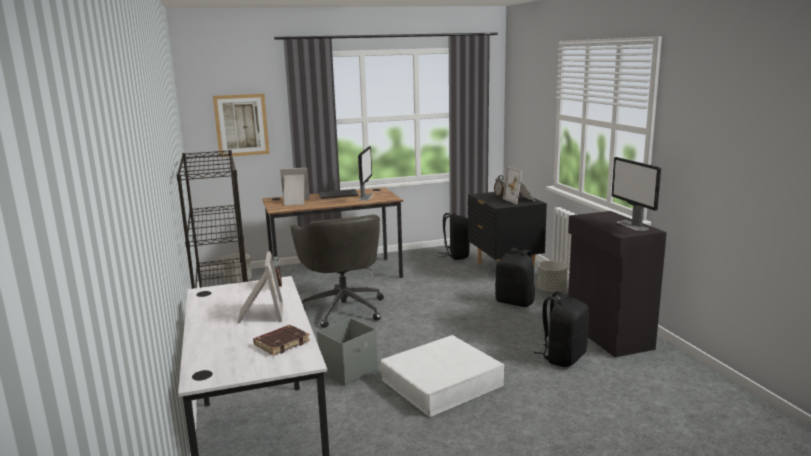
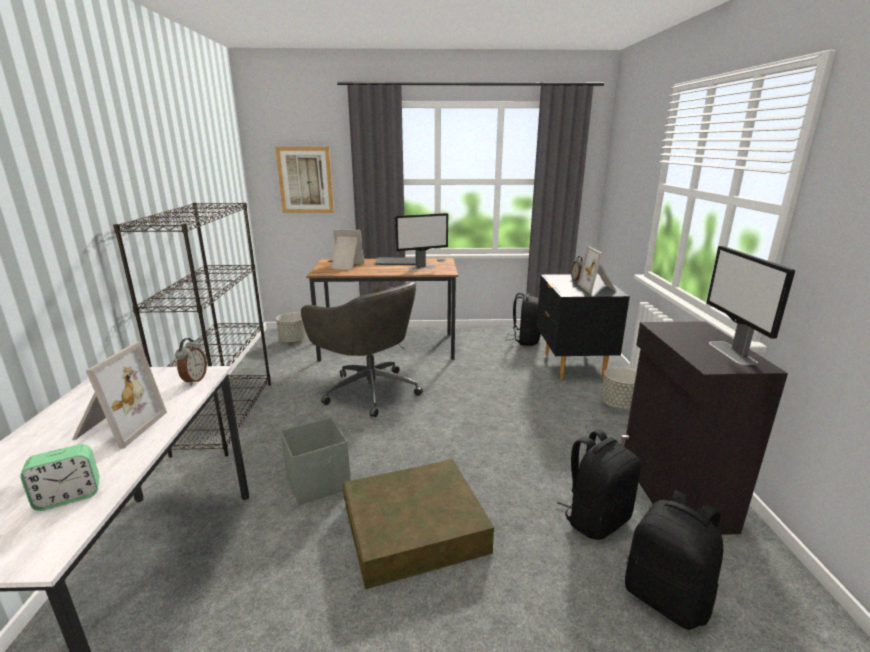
camera: 15 degrees right, 5 degrees up
brown book [253,325,310,356] -> alarm clock [20,444,99,511]
grey office chair [291,215,384,328] -> grey office chair turned 45 degrees counterclockwise [301,281,423,417]
monitor [358,146,373,201] -> monitor turned 45 degrees clockwise [395,213,448,270]
white storage box [380,335,504,417] -> brown storage box [342,459,494,589]
black backpack [495,248,535,307] -> black backpack moved to [625,490,723,630]

